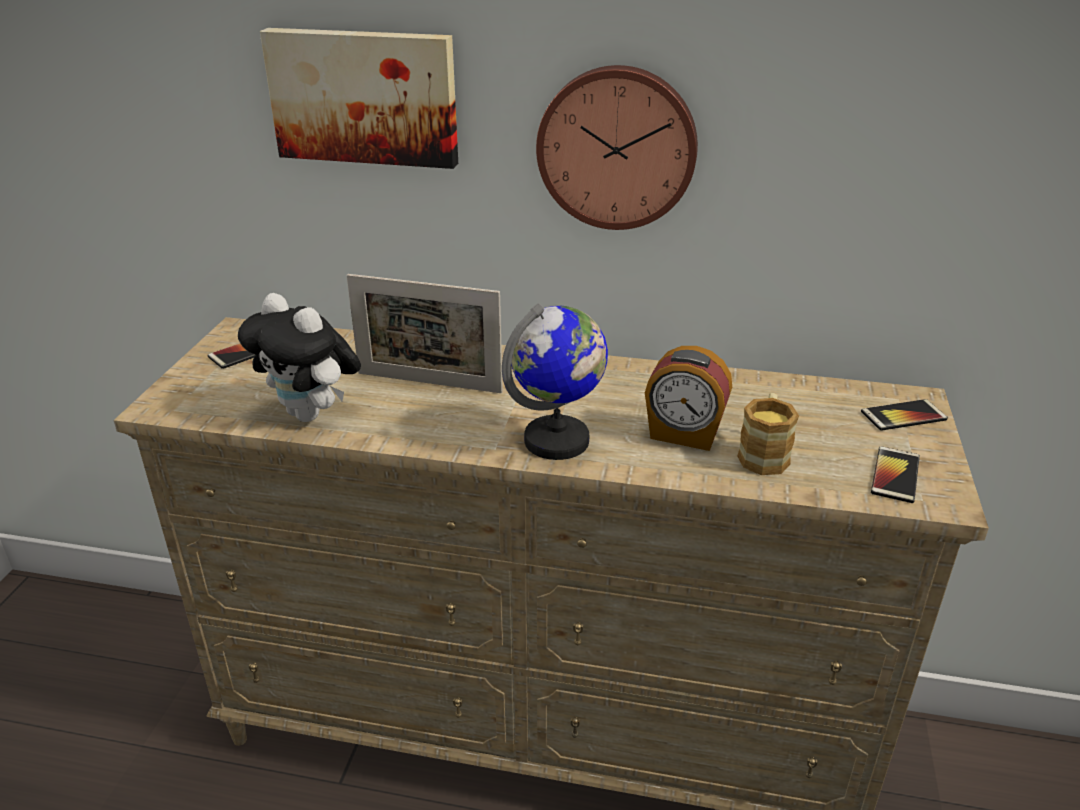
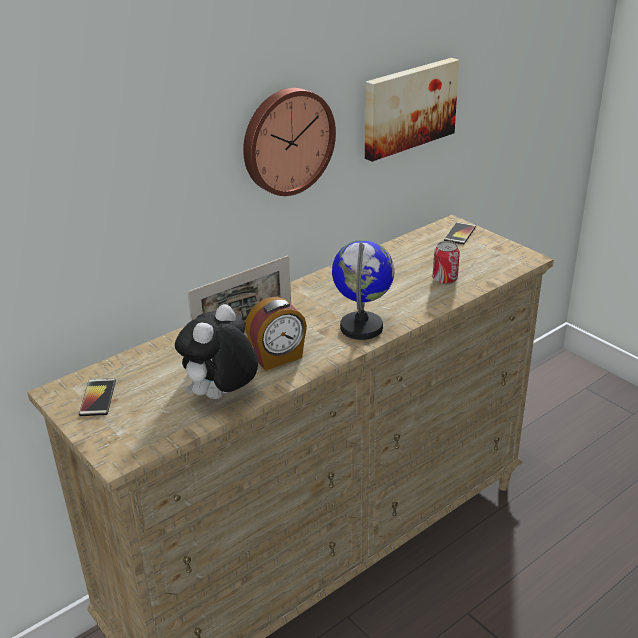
camera: 50 degrees left, 0 degrees up
plush toy [238,293,361,422] -> plush toy turned 135 degrees clockwise [175,304,258,399]
picture [260,28,458,169] -> picture moved to [365,58,459,162]
alarm clock [645,346,732,451] -> alarm clock moved to [245,297,307,371]
mug [737,393,799,475] -> can [433,241,460,285]
phone [871,446,920,503] -> none

